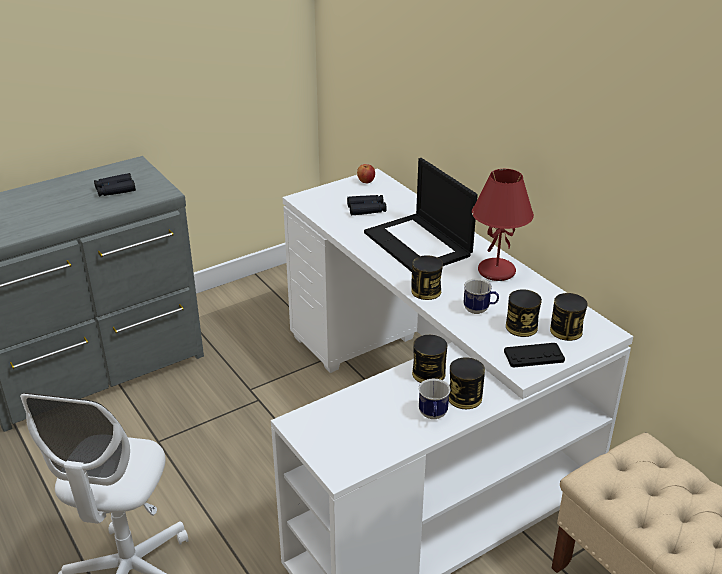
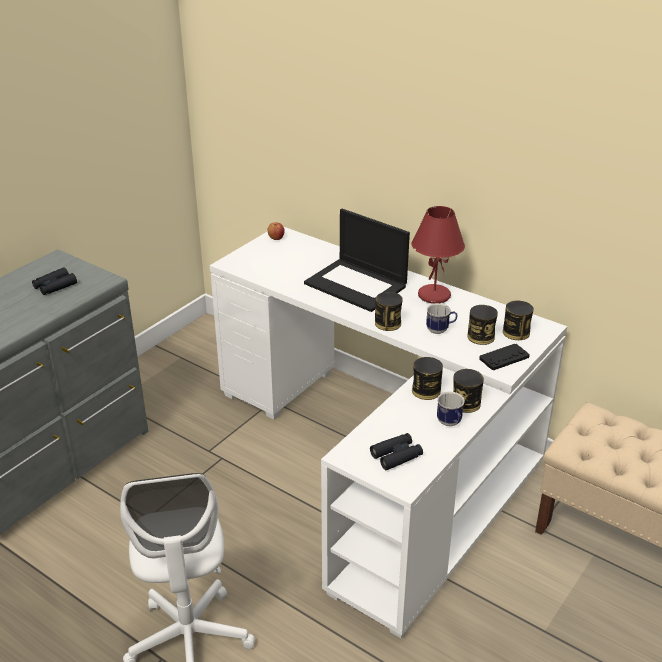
camera: 20 degrees left, 0 degrees up
black binoculars [347,195,387,216] -> black binoculars moved to [370,433,423,470]

